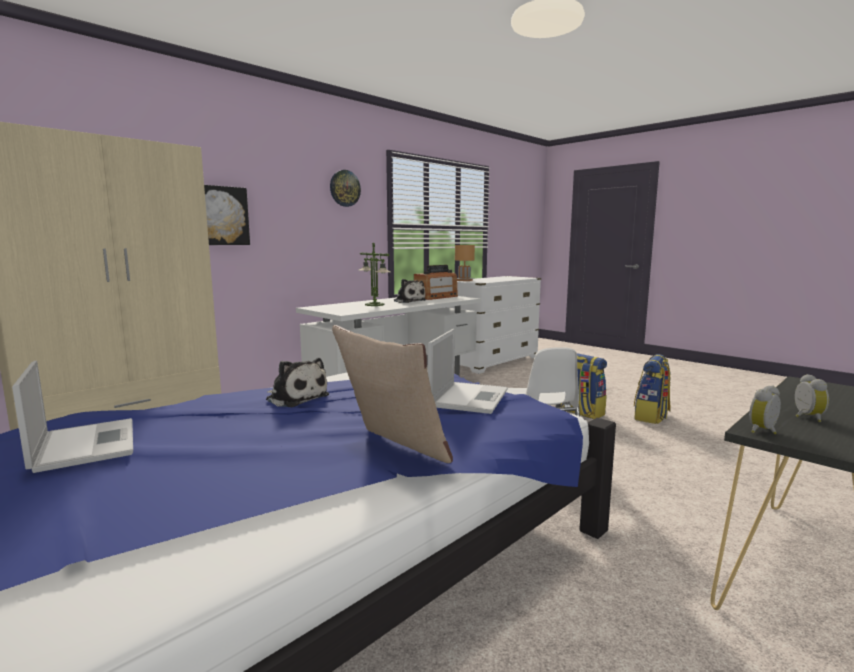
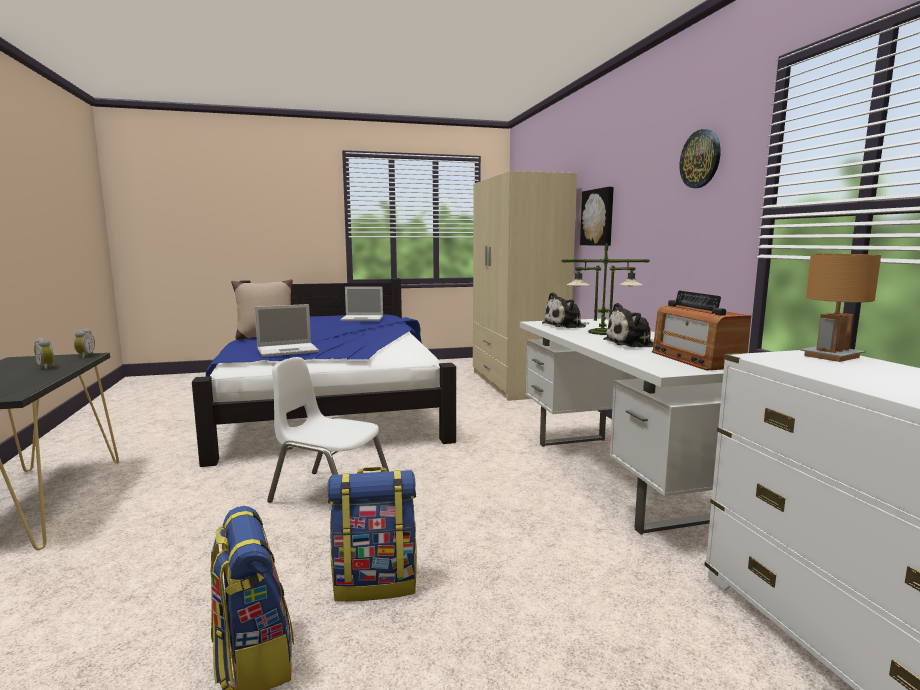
camera: 120 degrees right, 0 degrees up
plush toy [266,358,330,407] -> plush toy moved to [542,292,589,328]
laptop [428,329,508,414] -> laptop turned 75 degrees counterclockwise [255,304,319,357]

